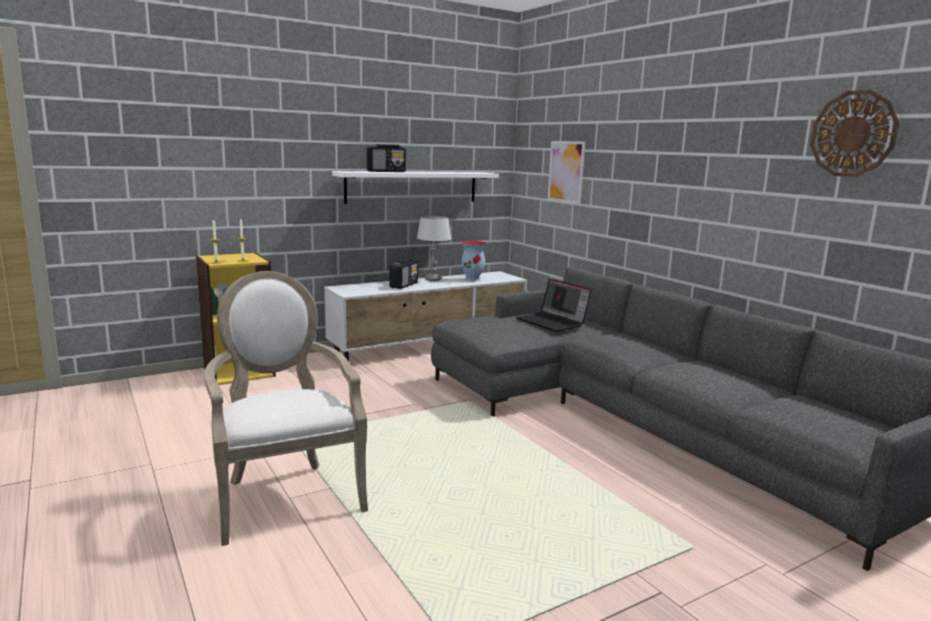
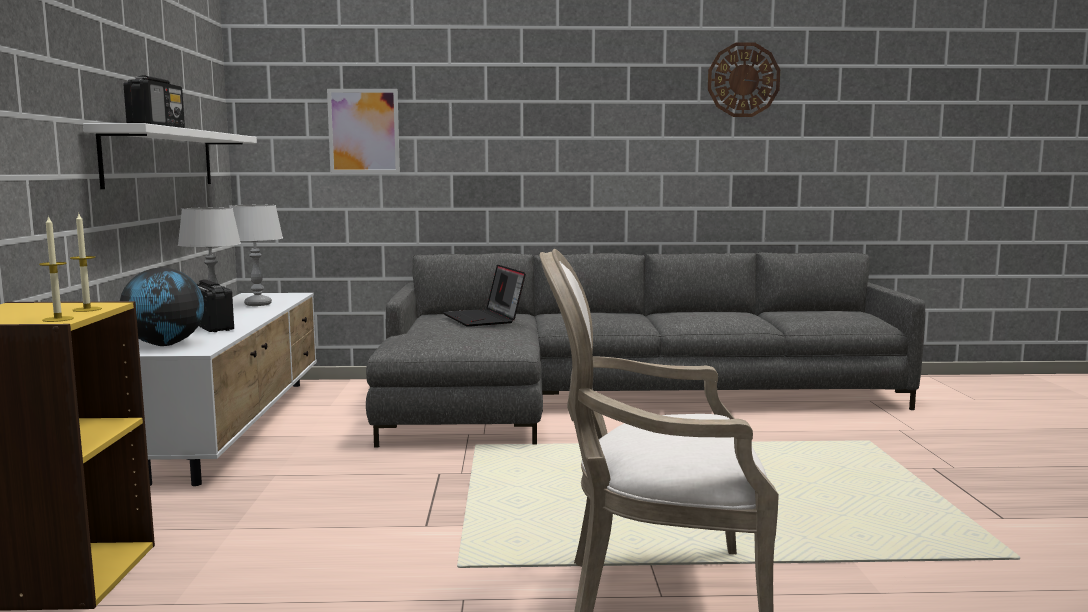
camera: 60 degrees left, 5 degrees down
vase [460,241,488,281] -> grey table lamp [229,205,283,306]
laptop [516,279,592,332] -> laptop turned 75 degrees clockwise [443,264,526,327]
none -> globe [120,268,204,346]

